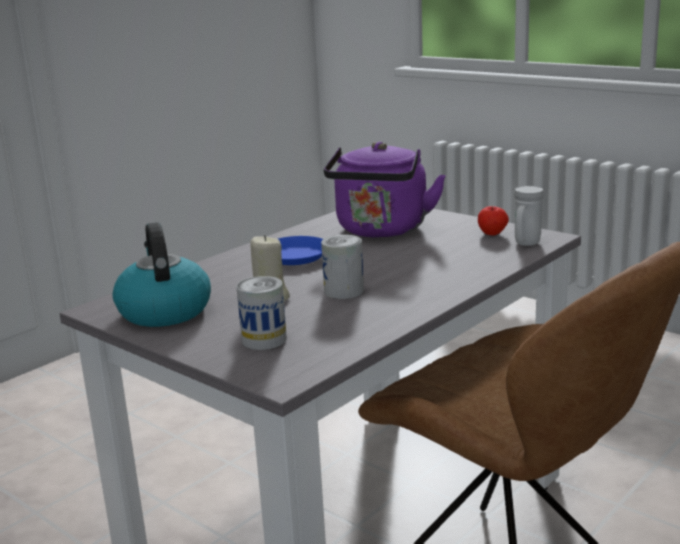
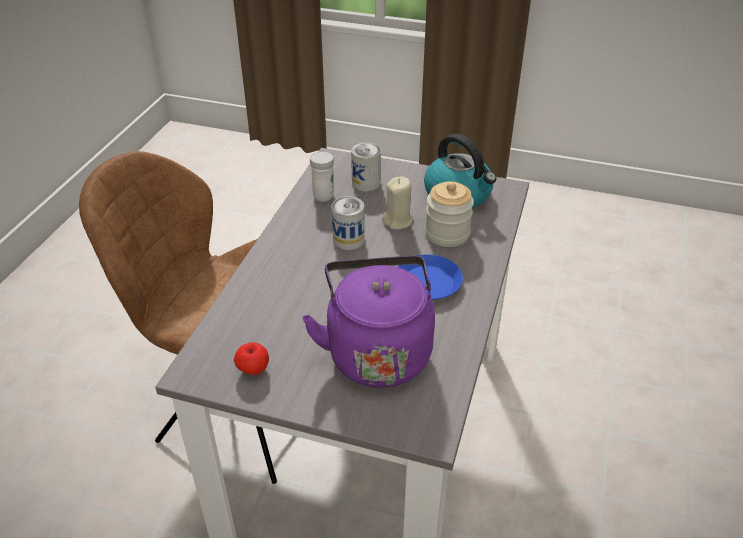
camera: 155 degrees right, 20 degrees up
white mug [514,186,544,246] -> white mug moved to [310,152,334,202]
none -> jar [425,181,474,247]

